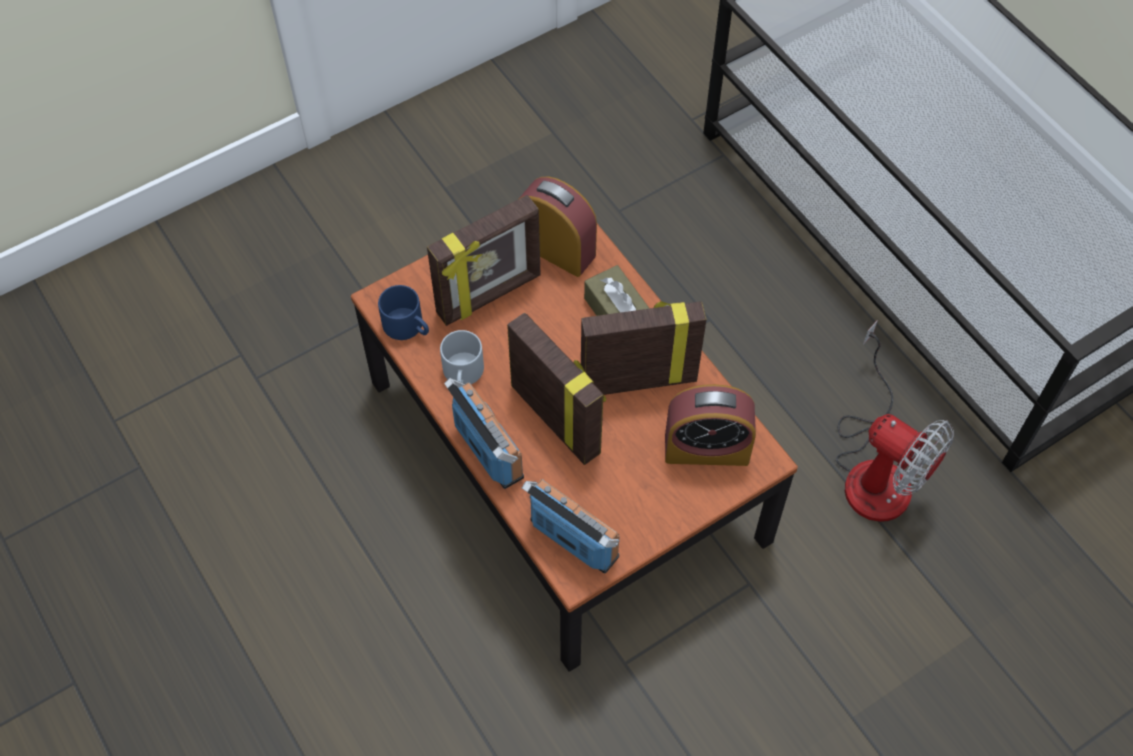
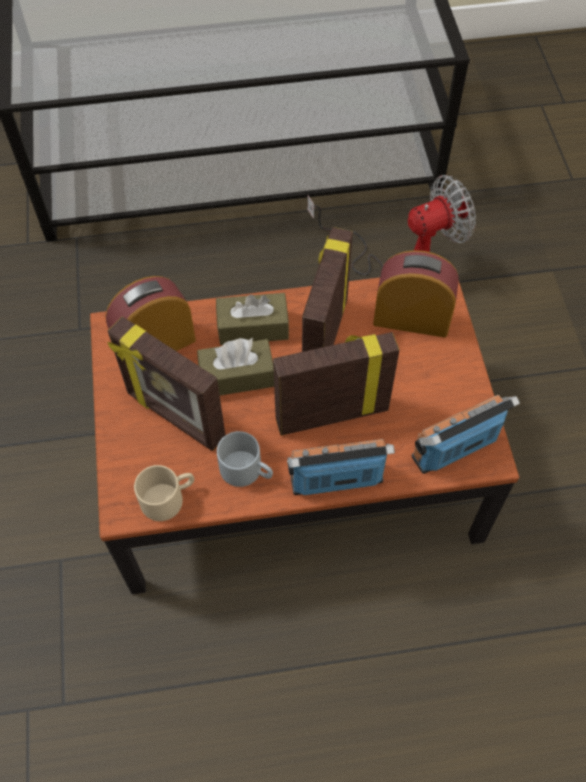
camera: 65 degrees left, 0 degrees up
blue mug [378,285,429,340] -> beige mug [134,465,194,521]
picture frame [427,195,541,326] -> picture frame turned 135 degrees clockwise [108,316,225,451]
alarm clock [665,384,756,466] -> alarm clock turned 105 degrees counterclockwise [373,250,459,338]
none -> brown tissue box [197,338,274,395]

